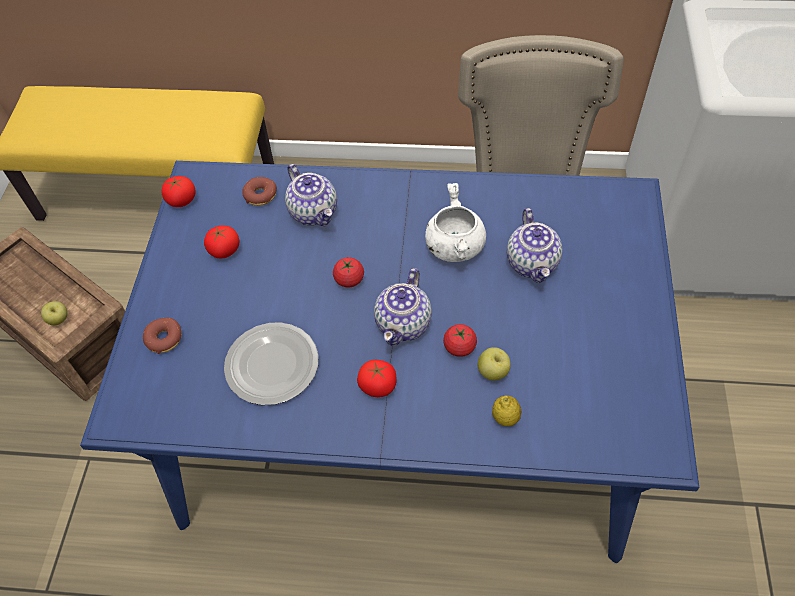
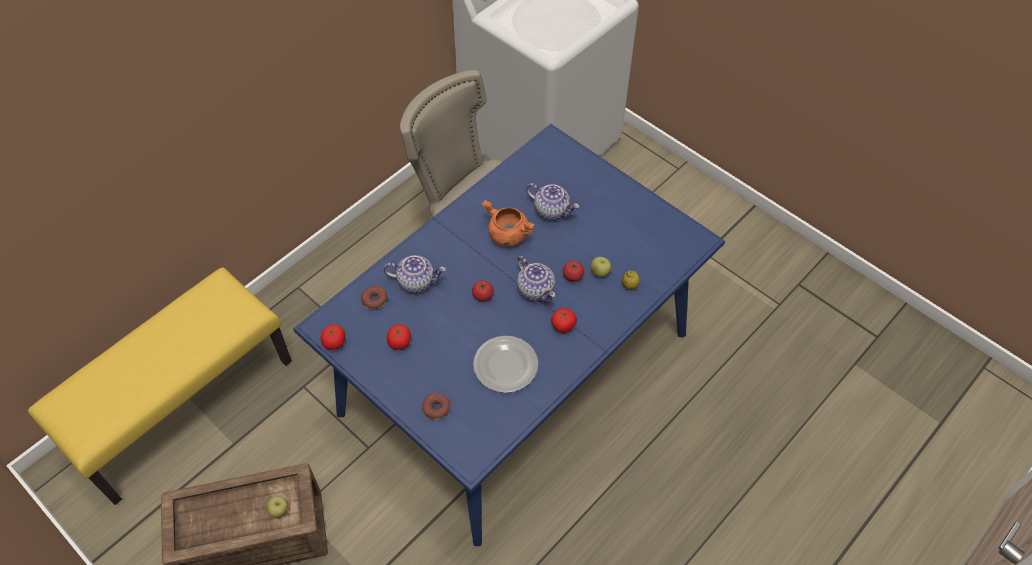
camera: 55 degrees left, 0 degrees up
white cooking pot [425,183,486,262] -> orange cooking pot [482,200,535,247]

